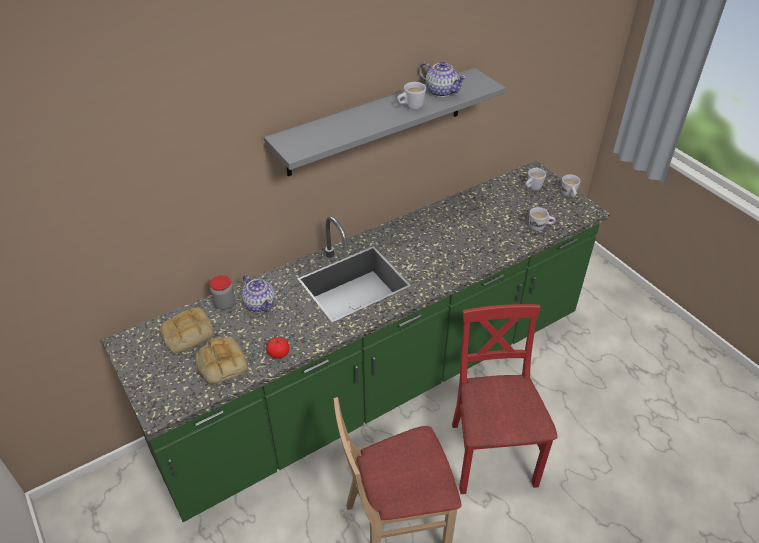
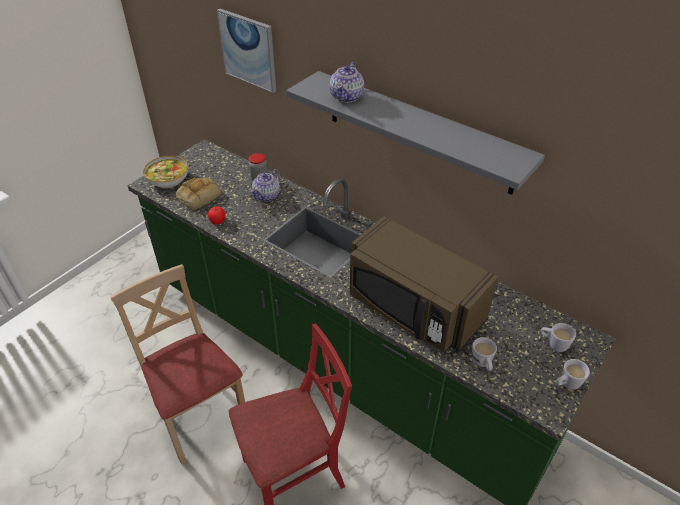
camera: 70 degrees right, 0 degrees up
bread [160,308,213,354] -> none
white mug [397,82,426,110] -> none
teapot [419,62,467,97] -> teapot moved to [330,62,364,103]
none -> bowl [143,156,188,188]
none -> picture [217,9,276,93]
none -> brown microwave [350,216,498,353]

